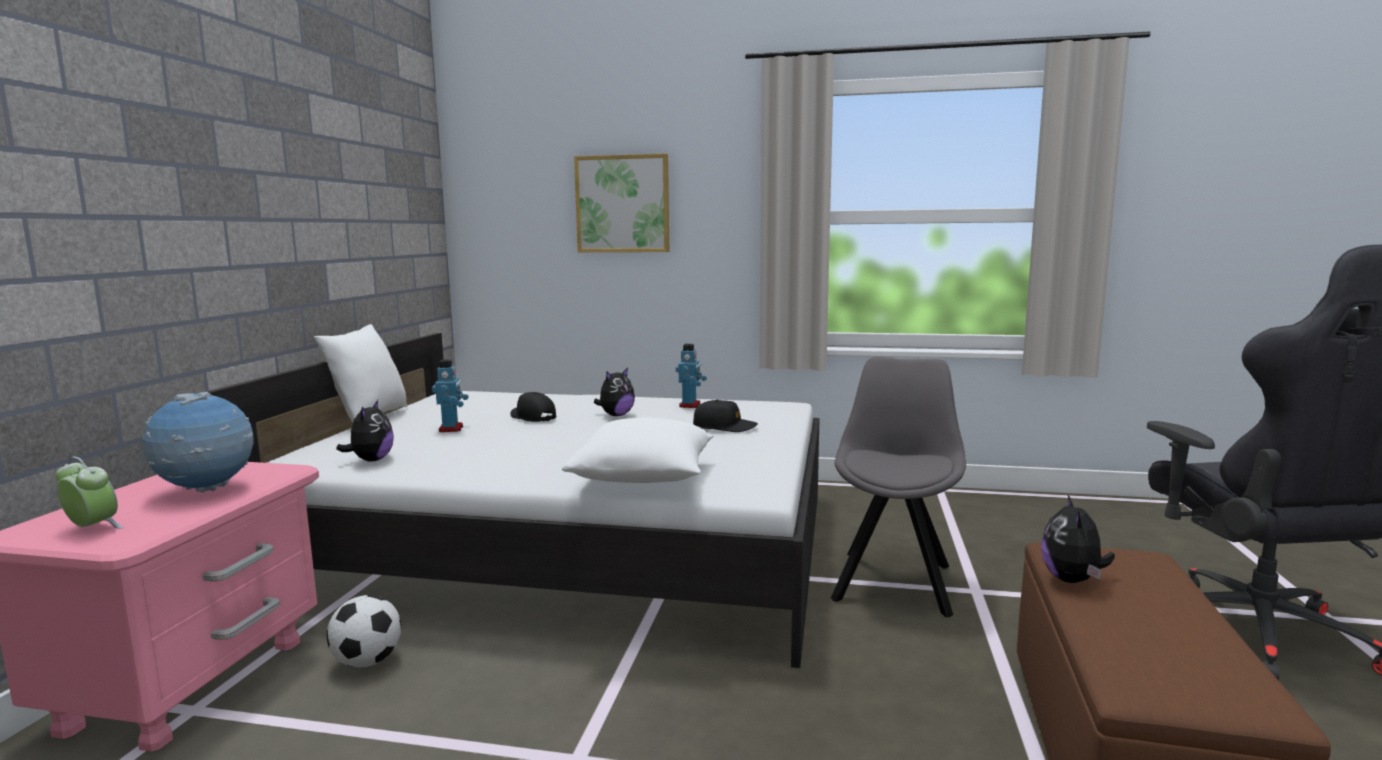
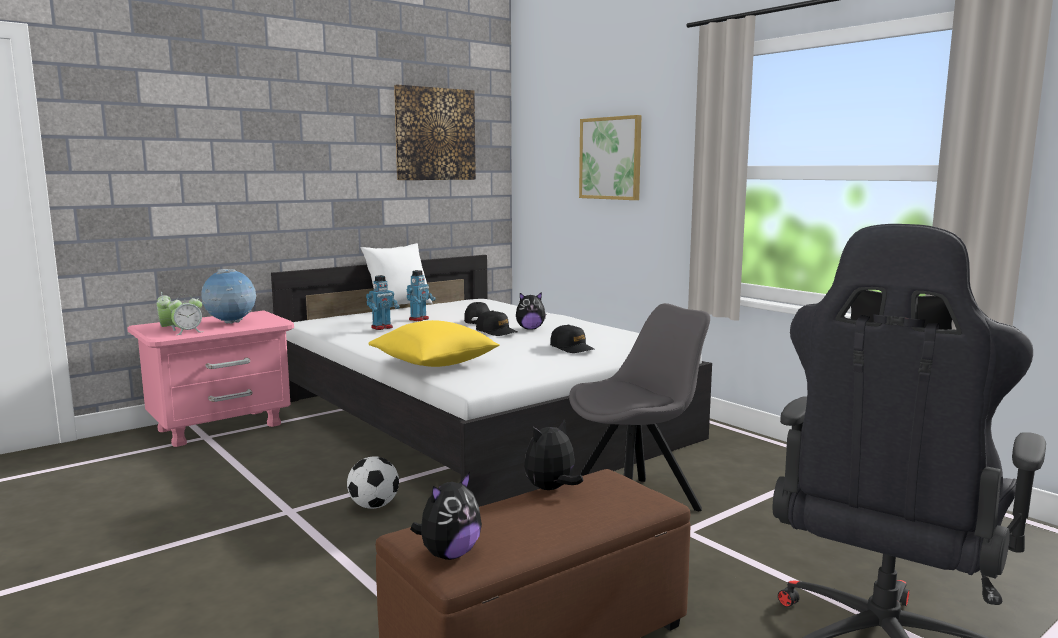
camera: 40 degrees right, 0 degrees up
football [327,595,401,668] -> football moved to [347,456,399,509]
plush toy [336,400,394,462] -> plush toy moved to [410,472,482,560]
white pillow [562,418,714,483] -> yellow pillow [368,320,500,367]
toy robot [676,344,707,408] -> toy robot moved to [366,275,400,330]
none -> alarm clock [168,294,202,335]
none -> picture [394,85,476,180]
none -> black cap [476,310,517,336]

